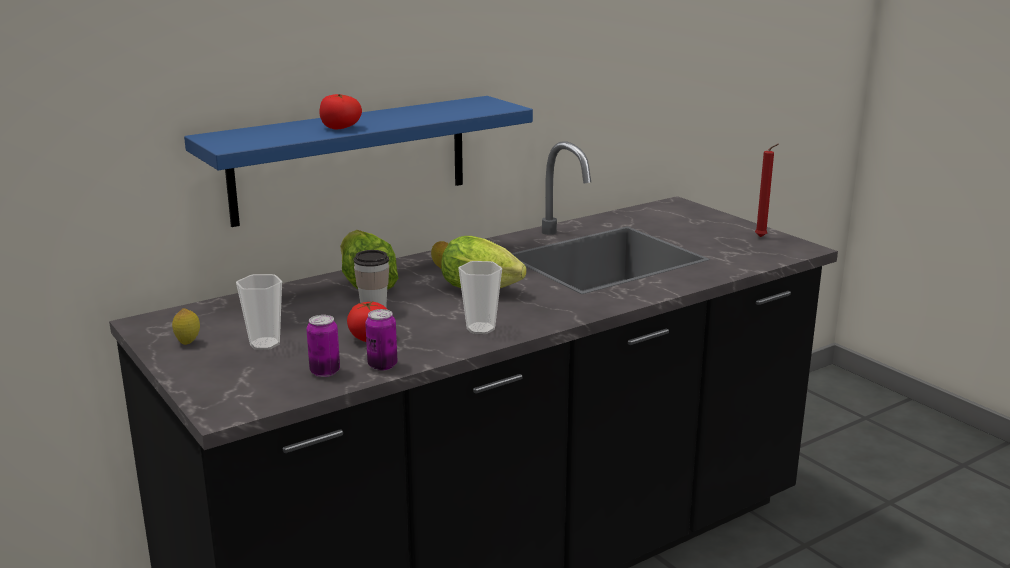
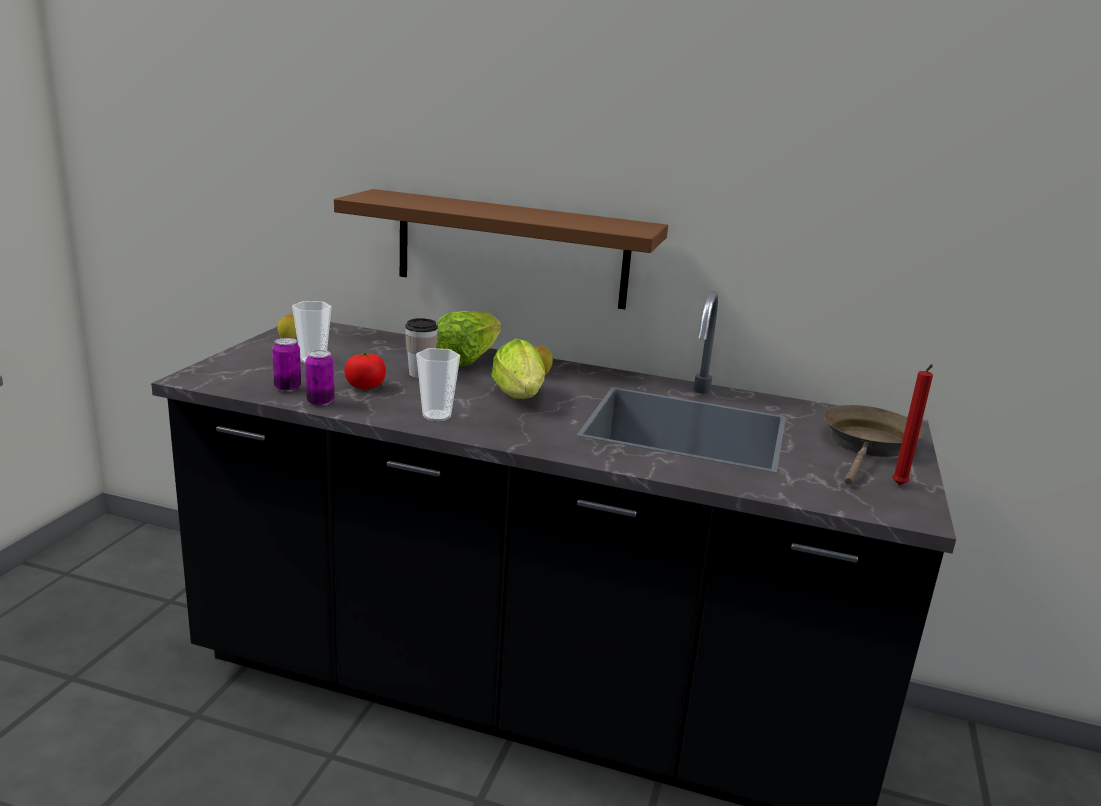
camera: 50 degrees right, 0 degrees up
blue shelf [184,96,533,227] -> brown shelf [334,189,668,309]
tomato [320,94,362,129] -> none
none -> brown frying pan [824,405,924,485]

